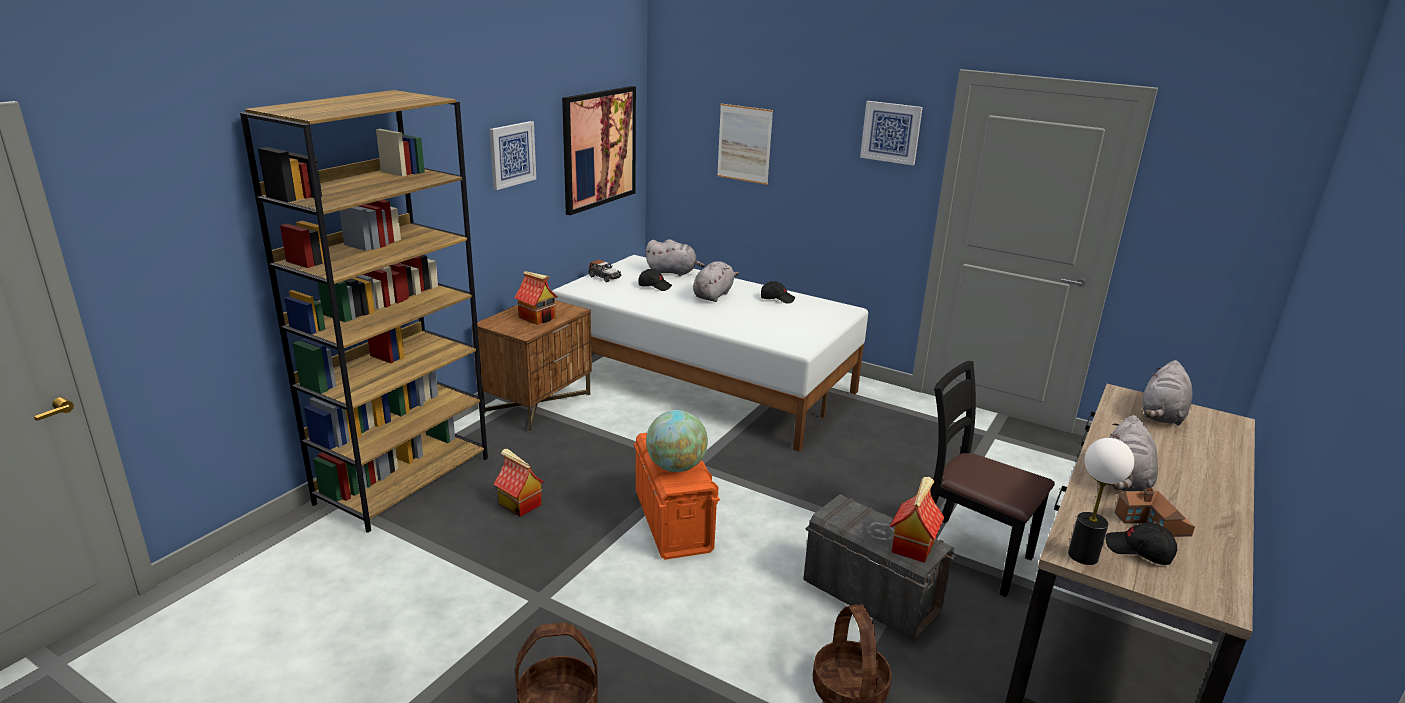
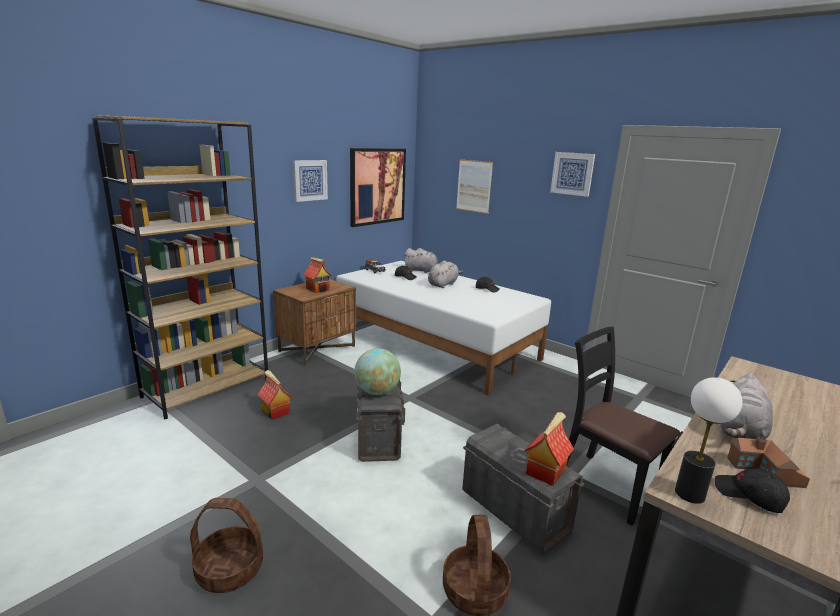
camera: 10 degrees right, 5 degrees down
orange storage box [634,433,720,560] -> grey storage box [356,380,405,462]
grey plush toy [1142,360,1193,426] -> none

